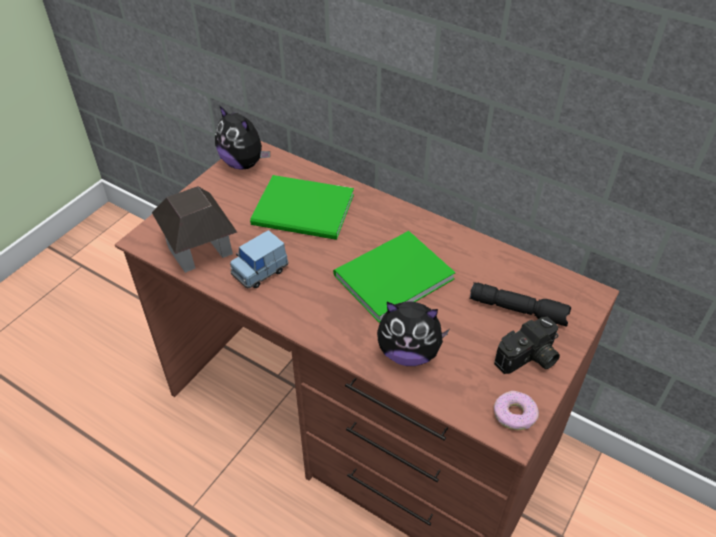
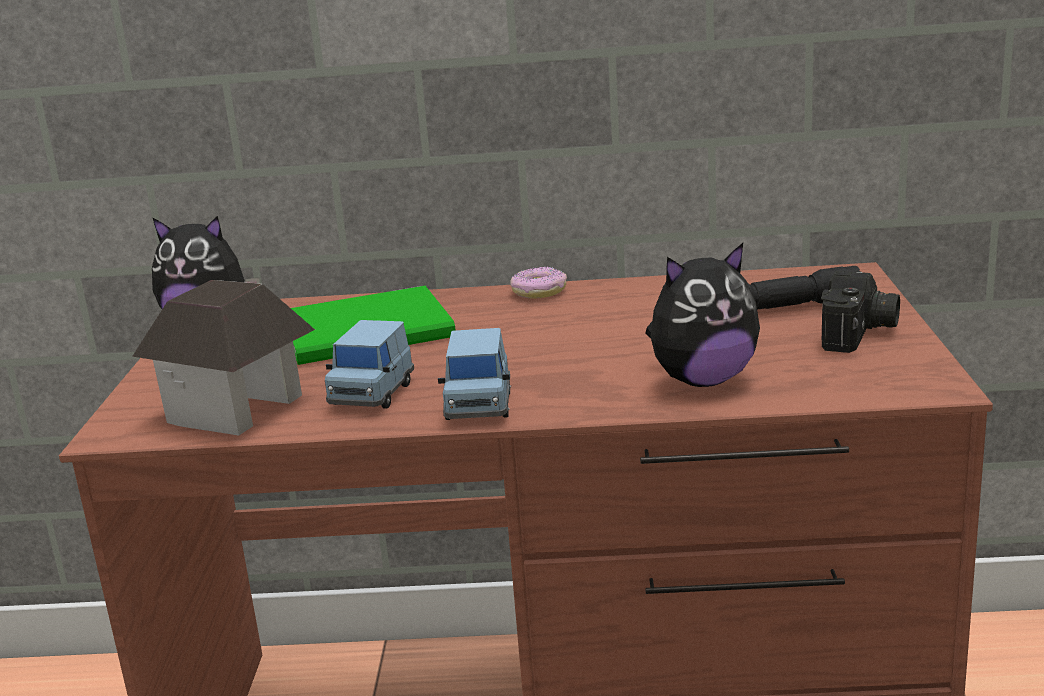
camera: 30 degrees left, 25 degrees down
green book [333,231,456,323] -> none
donut [494,391,539,430] -> donut moved to [510,267,567,298]
none -> blue toy car [438,328,511,420]

